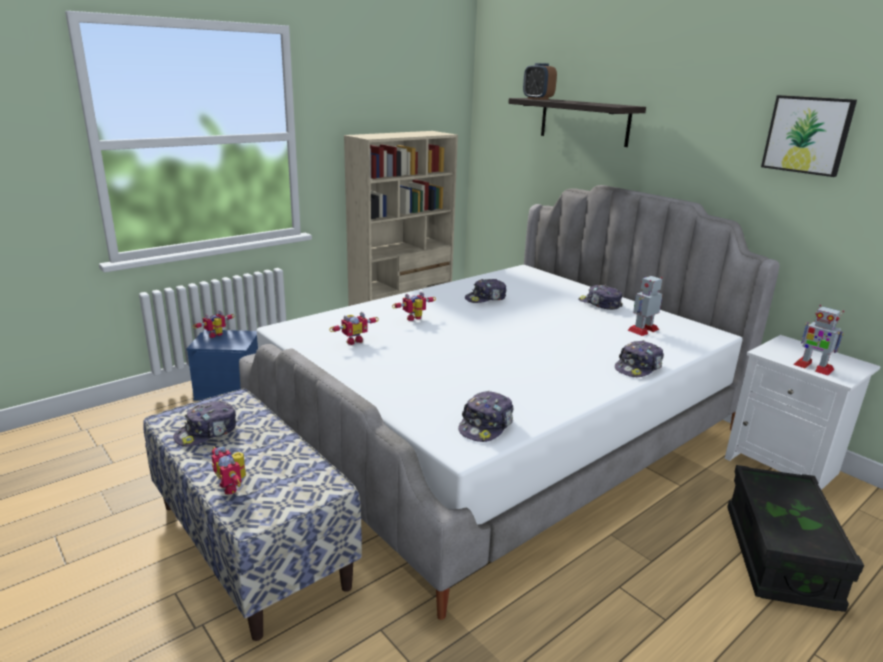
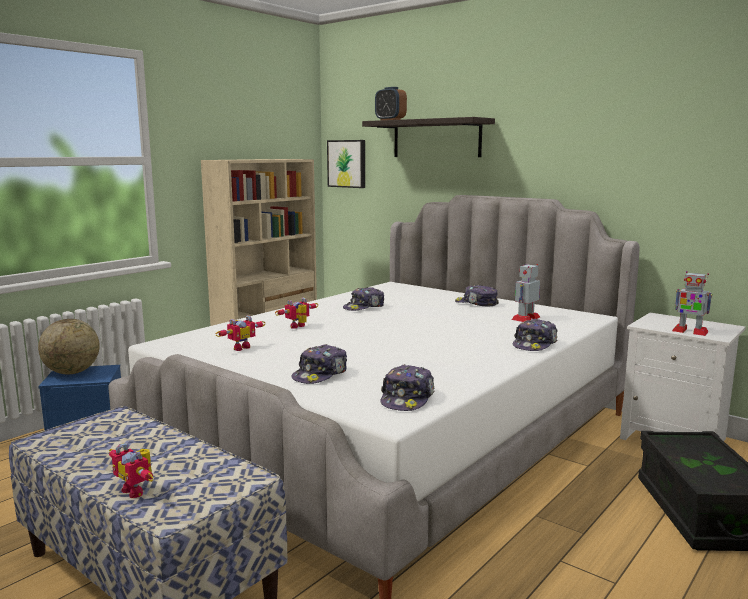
camera: 10 degrees left, 10 degrees down
cap [173,401,237,447] -> cap moved to [291,344,347,384]
toy robot [193,311,235,338] -> globe [38,319,100,374]
picture [761,95,857,177] -> picture moved to [327,140,365,188]

